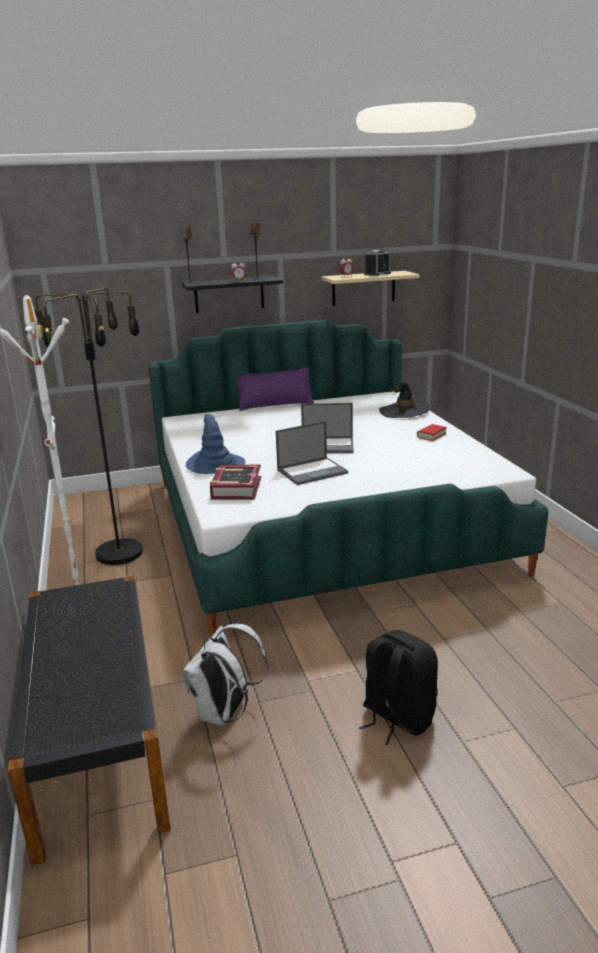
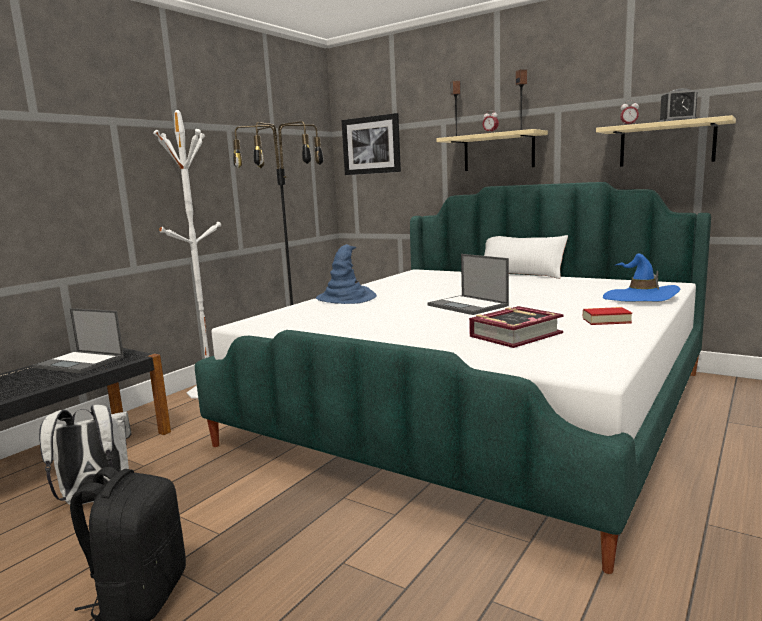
camera: 50 degrees right, 10 degrees down
black shelf [182,276,283,313] -> beige shelf [436,129,548,171]
book [210,465,261,499] -> book moved to [469,306,564,348]
purple pillow [237,367,314,411] -> white pillow [484,235,568,279]
laptop [276,421,348,485] -> laptop moved to [33,308,124,374]
black hat [379,381,430,418] -> blue hat [603,253,680,301]
none -> picture [342,113,401,175]

